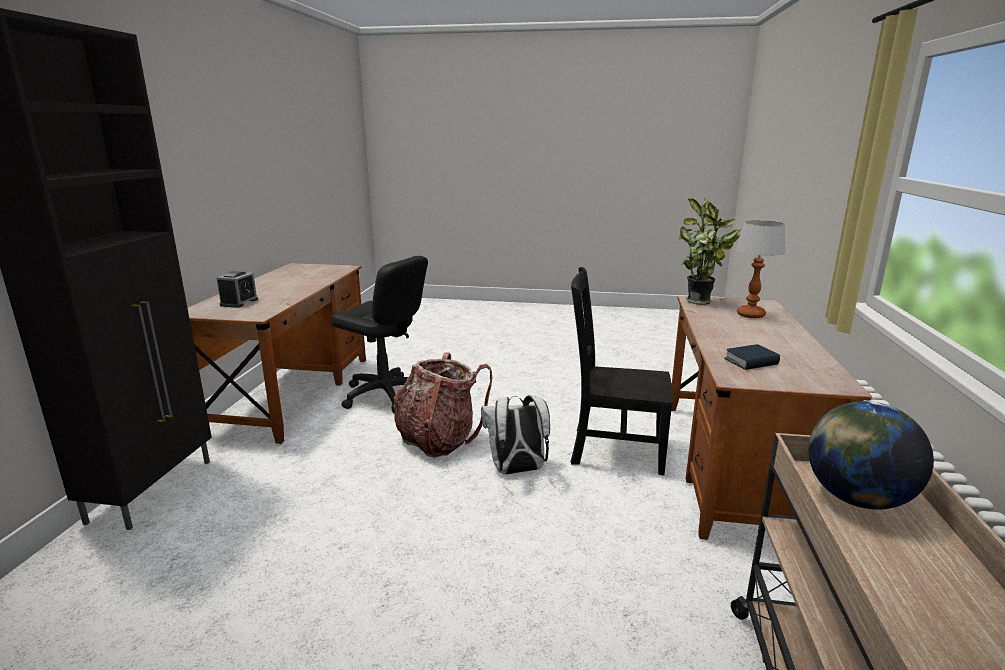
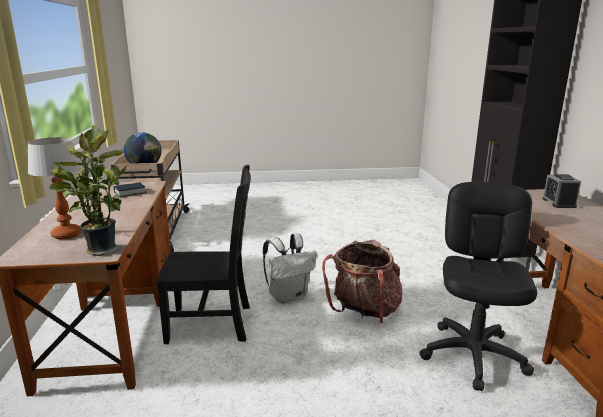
camera: 165 degrees right, 0 degrees up
black office chair [331,256,428,413] -> black office chair turned 90 degrees clockwise [420,182,537,391]

